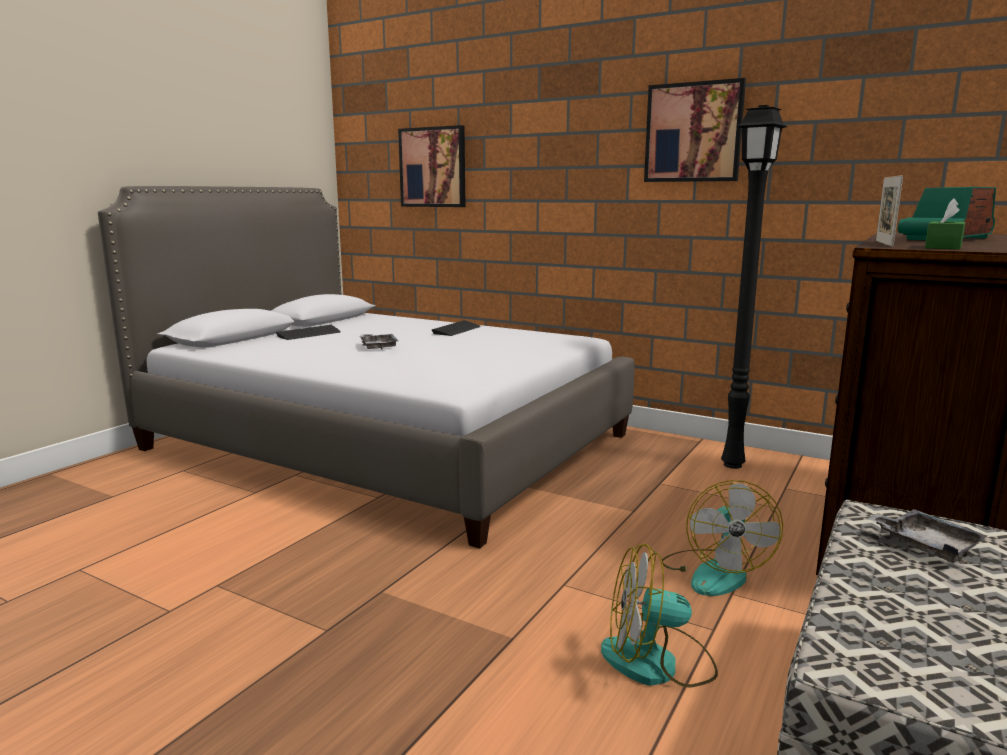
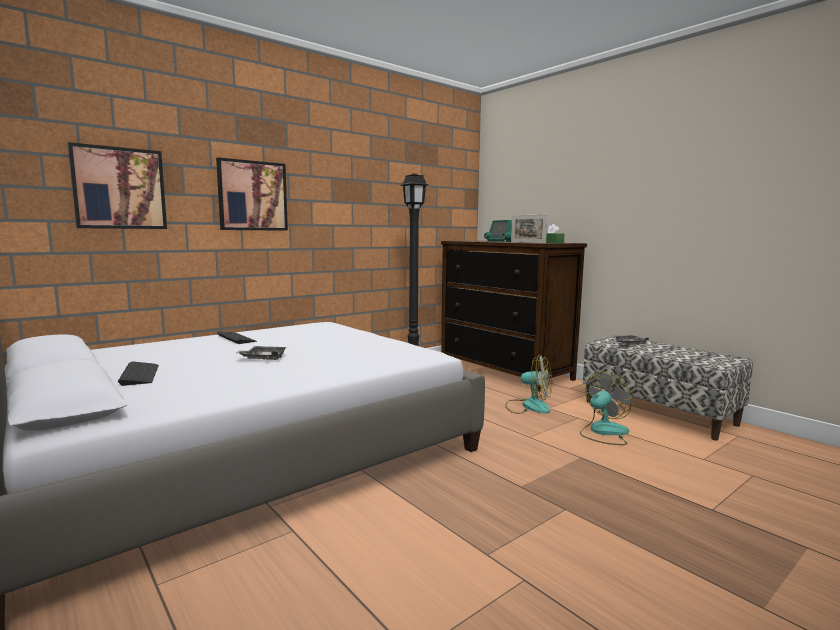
camera: 70 degrees left, 5 degrees down
fan [601,544,718,687] -> fan turned 150 degrees counterclockwise [580,372,632,445]
picture [644,78,746,182] -> picture moved to [216,157,288,231]

